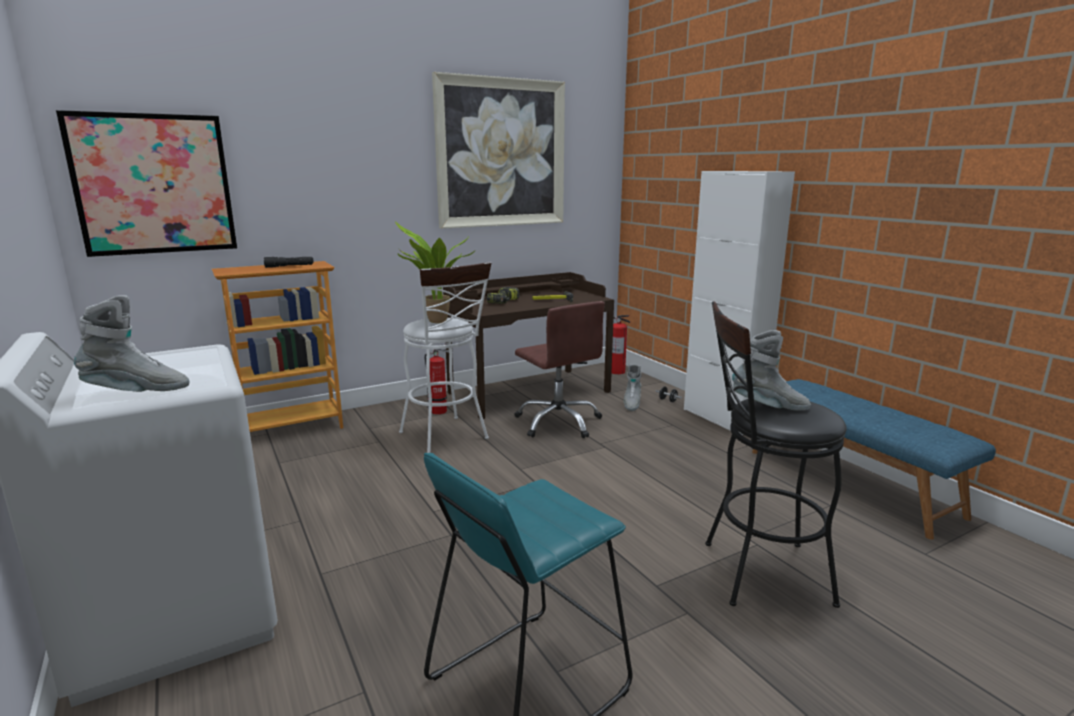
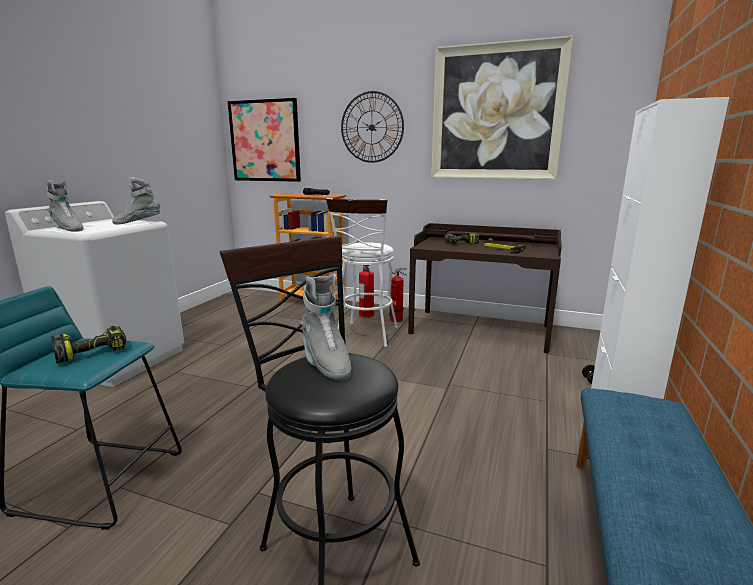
camera: 50 degrees right, 0 degrees up
potted plant [395,221,475,323] -> none
brown office chair [514,301,605,438] -> none
fire extinguisher [612,315,630,374] -> fire extinguisher moved to [359,265,374,317]
grey boot [624,364,642,411] -> grey boot moved to [112,177,160,225]
none -> power drill [52,326,126,364]
none -> wall clock [341,91,404,163]

